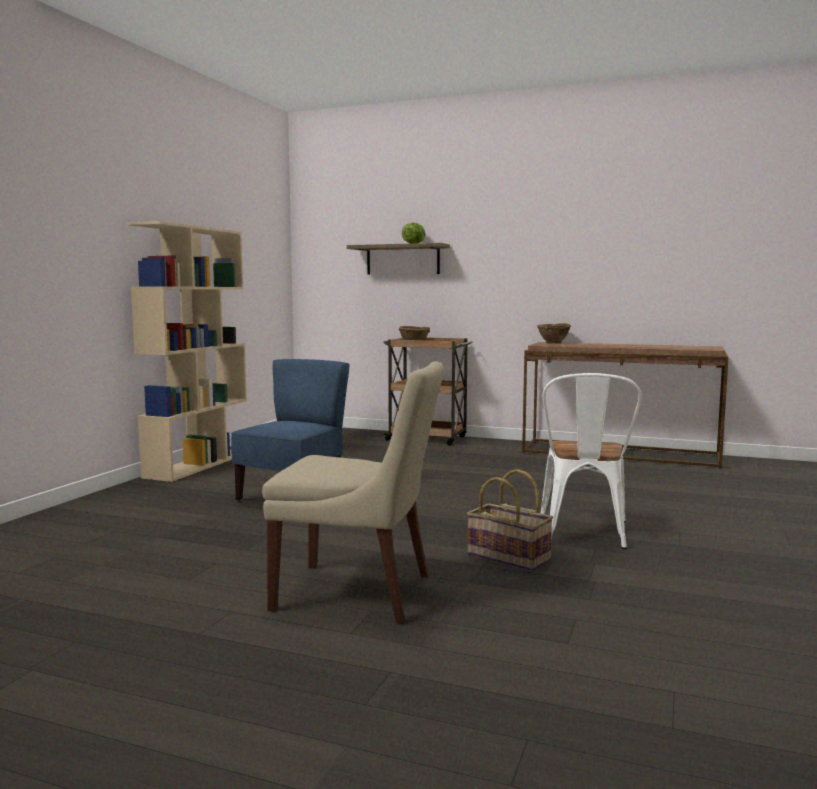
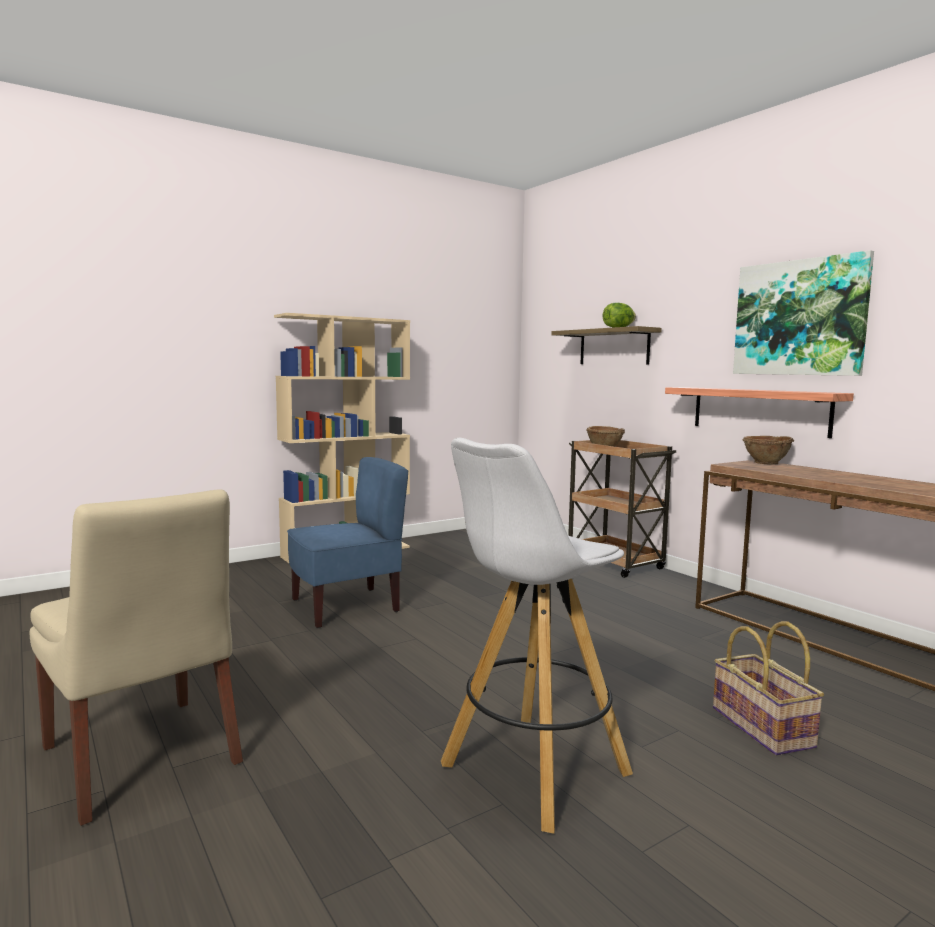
camera: 35 degrees right, 0 degrees up
basket [467,469,553,571] -> basket moved to [713,621,824,756]
white chair [540,373,642,549] -> white stool [441,438,633,834]
none -> shelf [665,387,854,438]
none -> picture [733,250,874,376]

